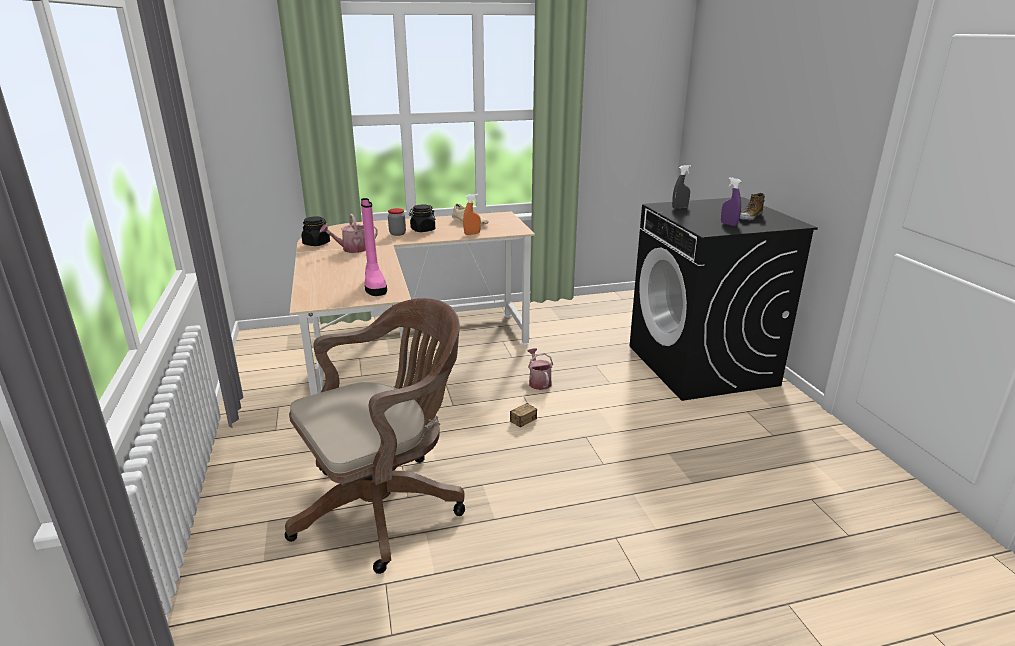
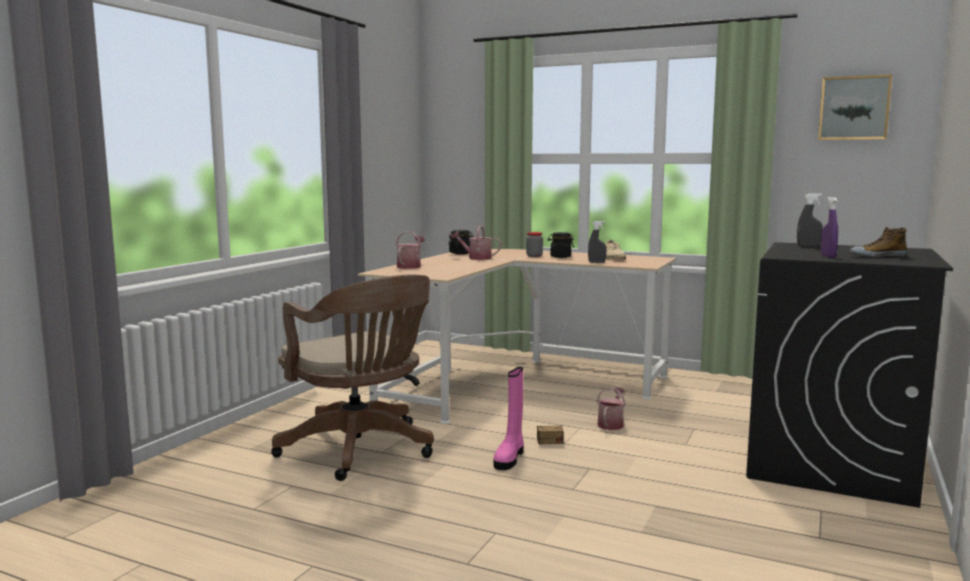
camera: 40 degrees right, 15 degrees down
brown office chair [285,298,465,574] -> brown office chair turned 45 degrees clockwise [271,275,434,481]
pink boot [361,198,387,296] -> pink boot moved to [493,367,524,470]
orange spray bottle [463,194,481,235] -> grey spray bottle [588,221,607,263]
none -> watering can [396,231,425,269]
none -> picture [818,74,892,140]

